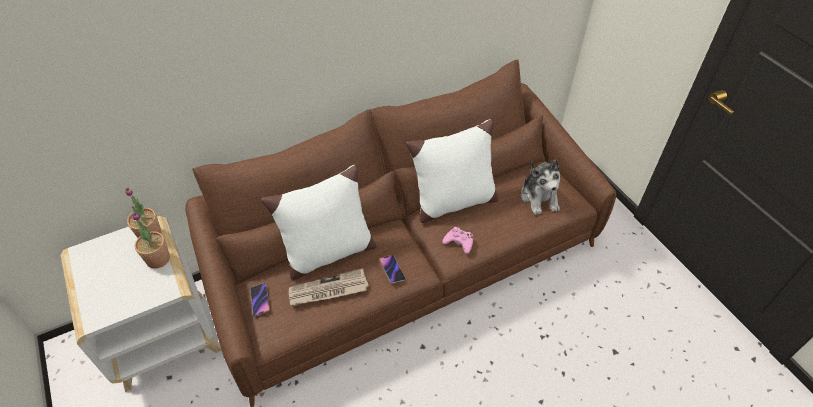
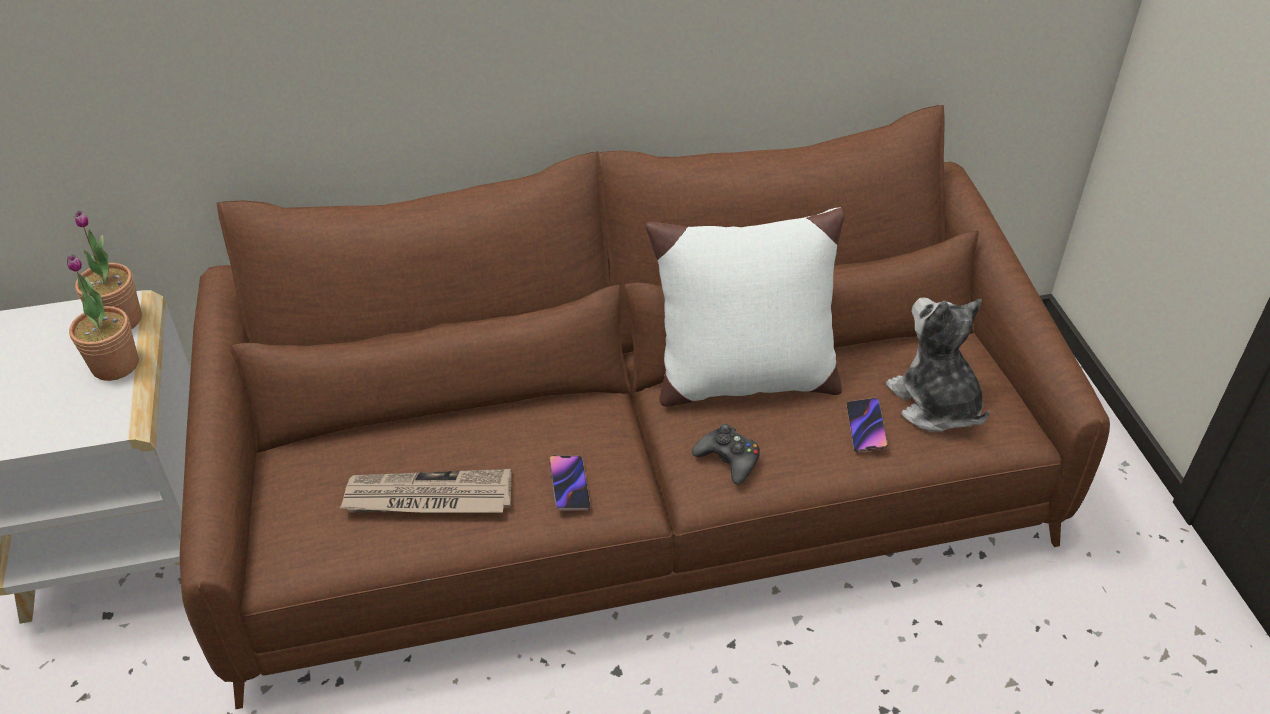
camera: 15 degrees right, 5 degrees down
phone [250,283,270,316] -> phone moved to [847,398,888,453]
white pillow [261,165,377,280] -> none
pink game controller [442,227,473,254] -> black game controller [692,424,760,485]
plush toy [521,159,560,215] -> plush toy turned 150 degrees clockwise [886,297,990,432]

